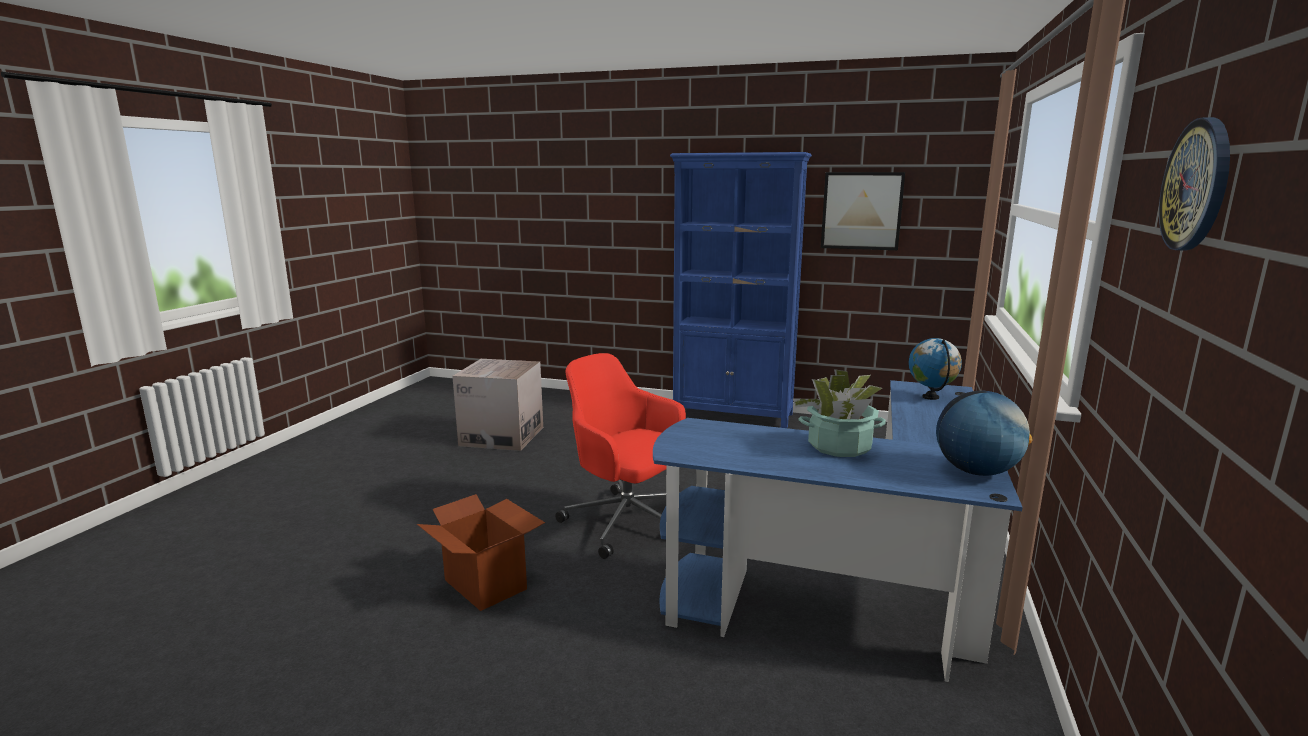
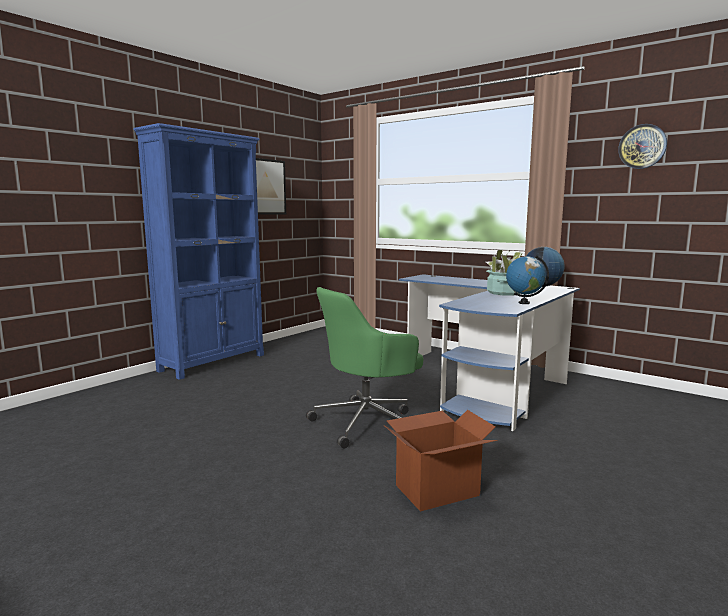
camera: 70 degrees left, 5 degrees down
cardboard box [452,359,543,451] -> none
red office chair [555,353,686,559] -> green office chair [306,287,423,448]
globe [909,338,962,400] -> globe moved to [506,255,549,304]

